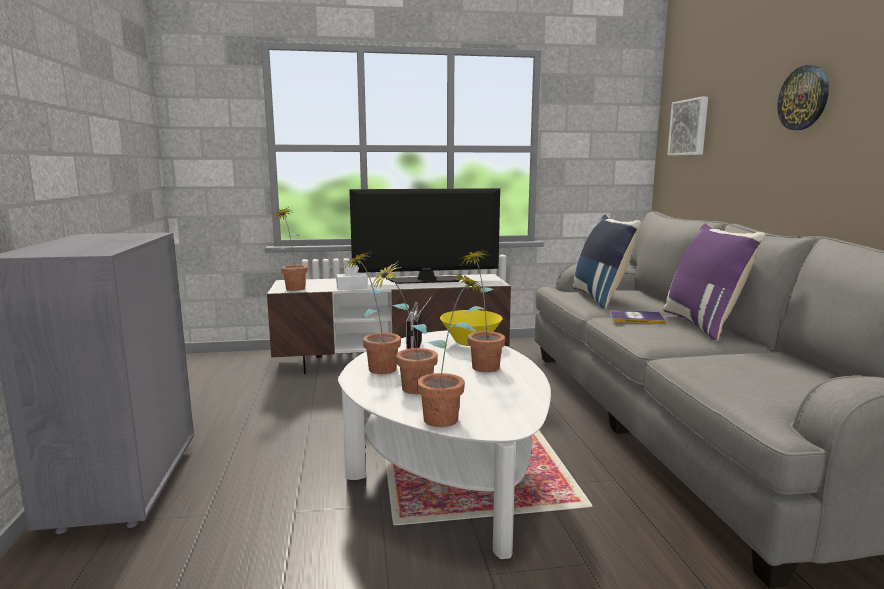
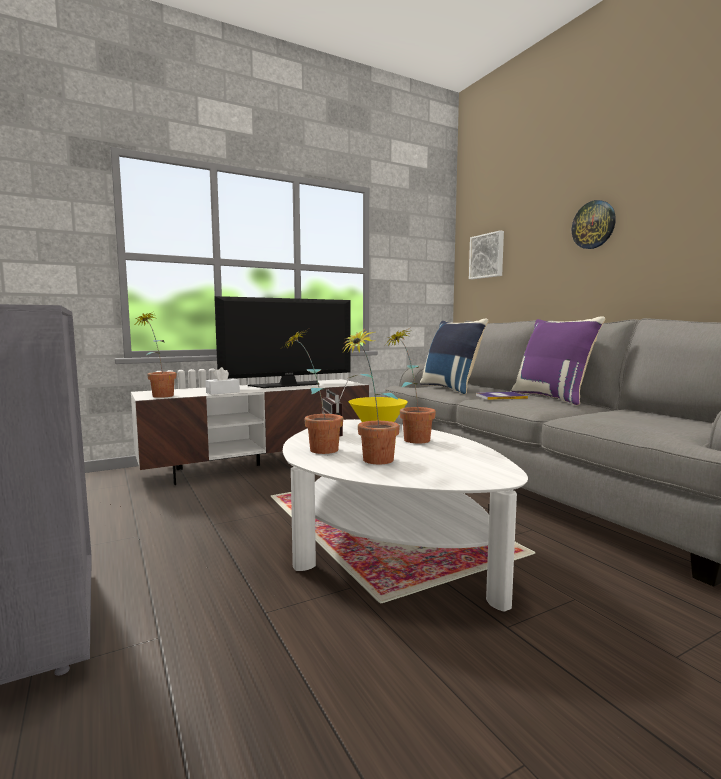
camera: 20 degrees left, 5 degrees down
potted plant [417,273,484,427] -> none

